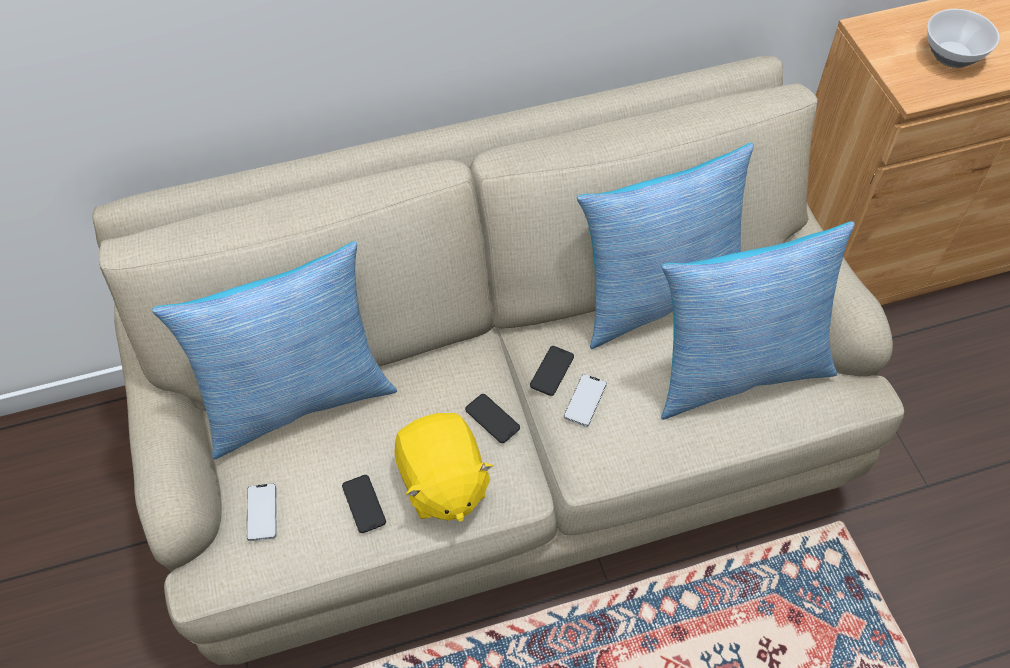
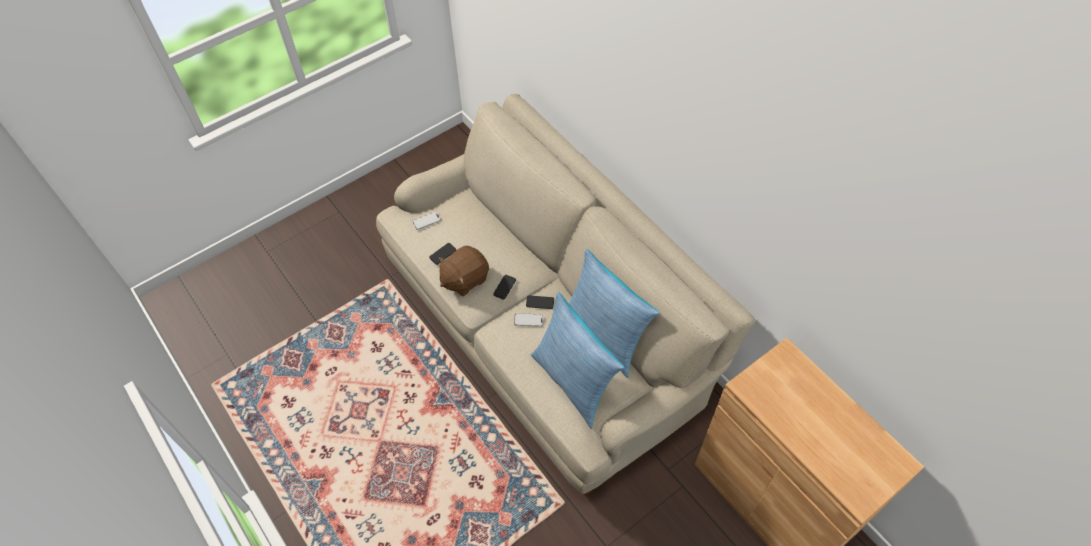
camera: 70 degrees right, 0 degrees up
pillow [152,241,397,459] -> none
yellow plush toy [394,413,494,522] -> brown plush toy [439,246,489,296]
bowl [927,9,999,68] -> none

